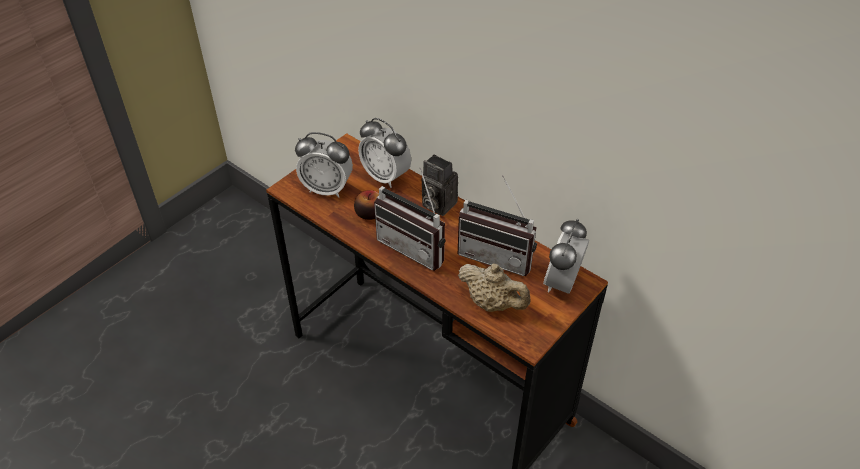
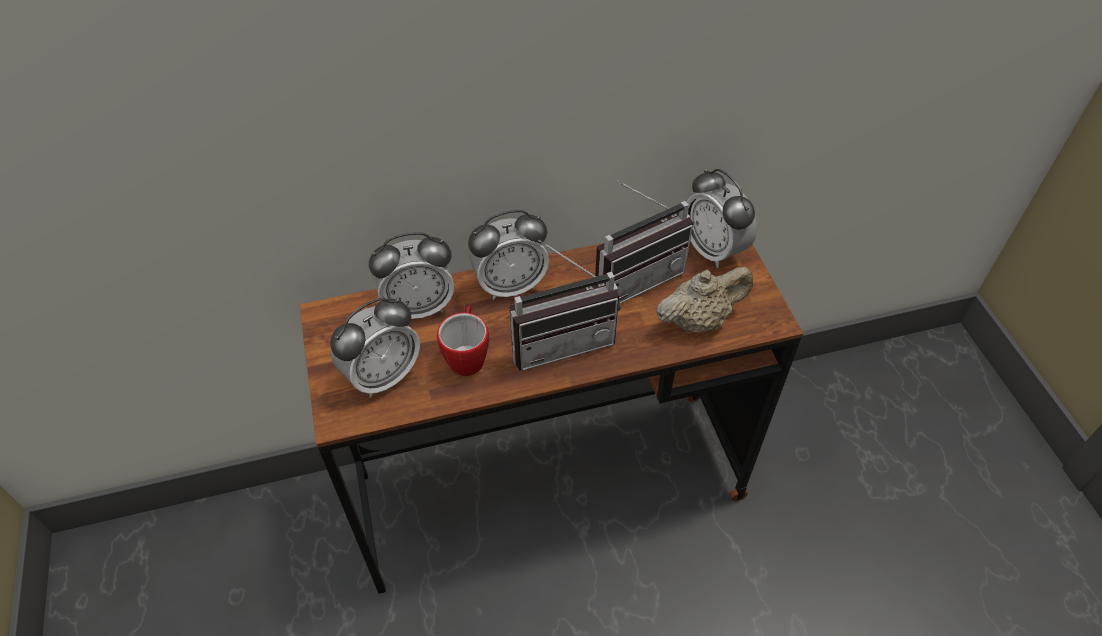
camera: 55 degrees left, 5 degrees up
apple [354,190,379,220] -> mug [437,304,489,376]
camera [422,154,458,216] -> alarm clock [468,210,549,300]

